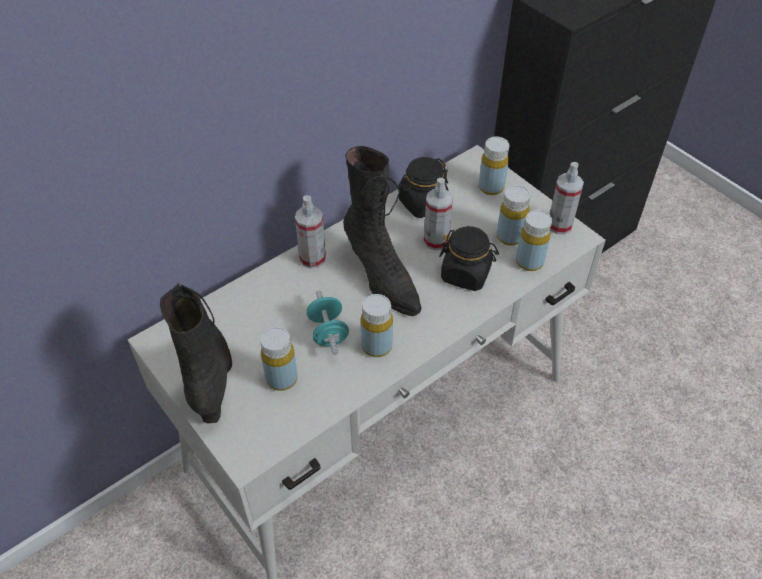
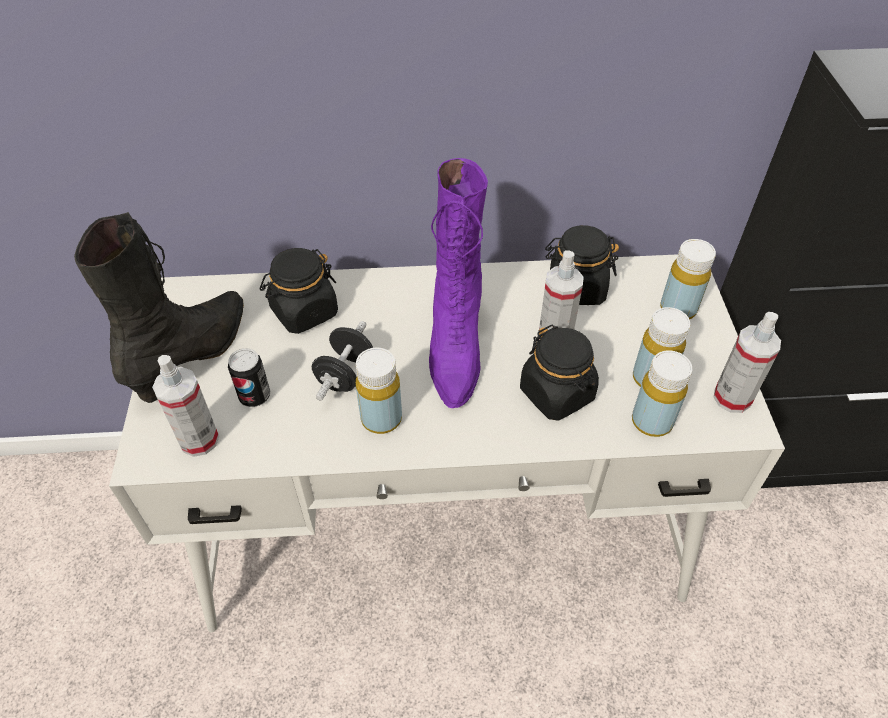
camera: 35 degrees right, 0 degrees up
yellow bottle [260,327,298,391] -> can [228,348,270,407]
spray bottle [295,195,326,269] -> spray bottle moved to [152,355,219,457]
turquoise dumbbell [306,290,349,355] -> black dumbbell [312,321,373,401]
black boot [343,146,421,316] -> purple boot [429,158,488,408]
none -> black jar [260,248,338,334]

